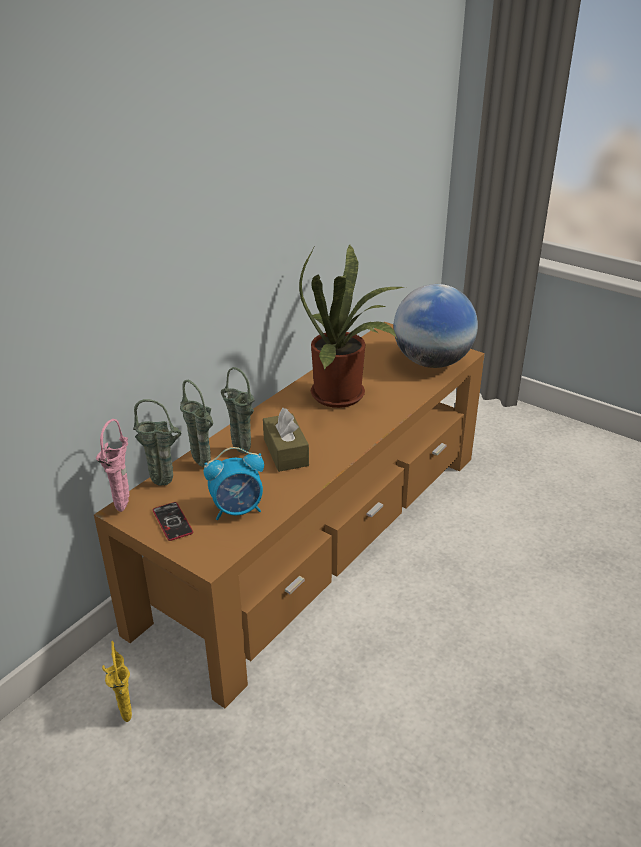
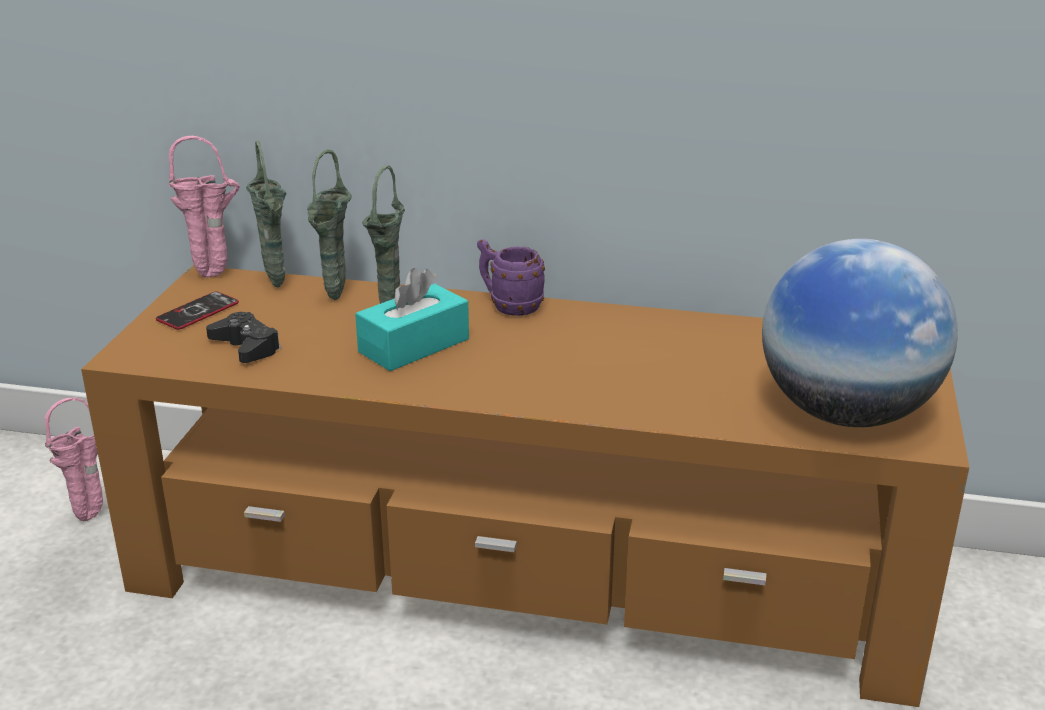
camera: 65 degrees right, 5 degrees down
yellow vase [102,641,132,722] -> pink vase [45,397,103,521]
alarm clock [204,447,264,520] -> black game controller [206,312,281,363]
brown tissue box [263,407,309,472] -> turquoise tissue box [355,268,469,371]
potted plant [299,245,404,408] -> none
none -> purple mug [477,239,545,316]

